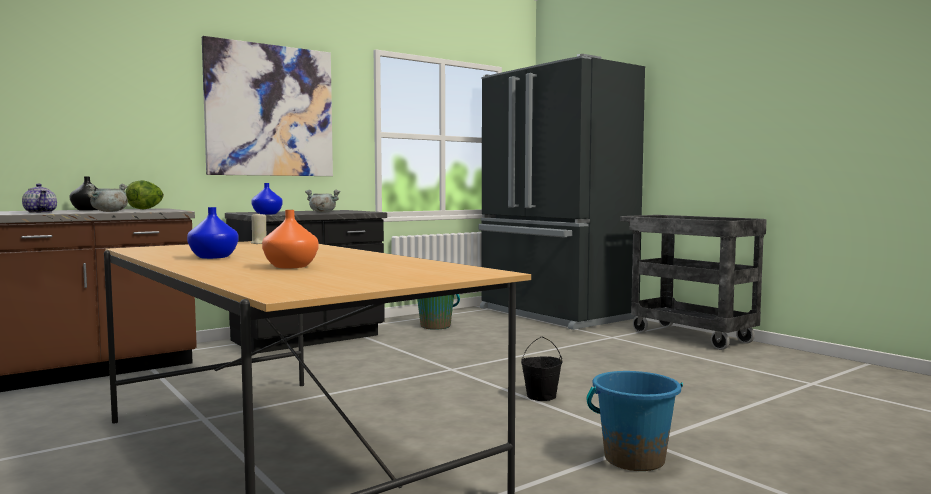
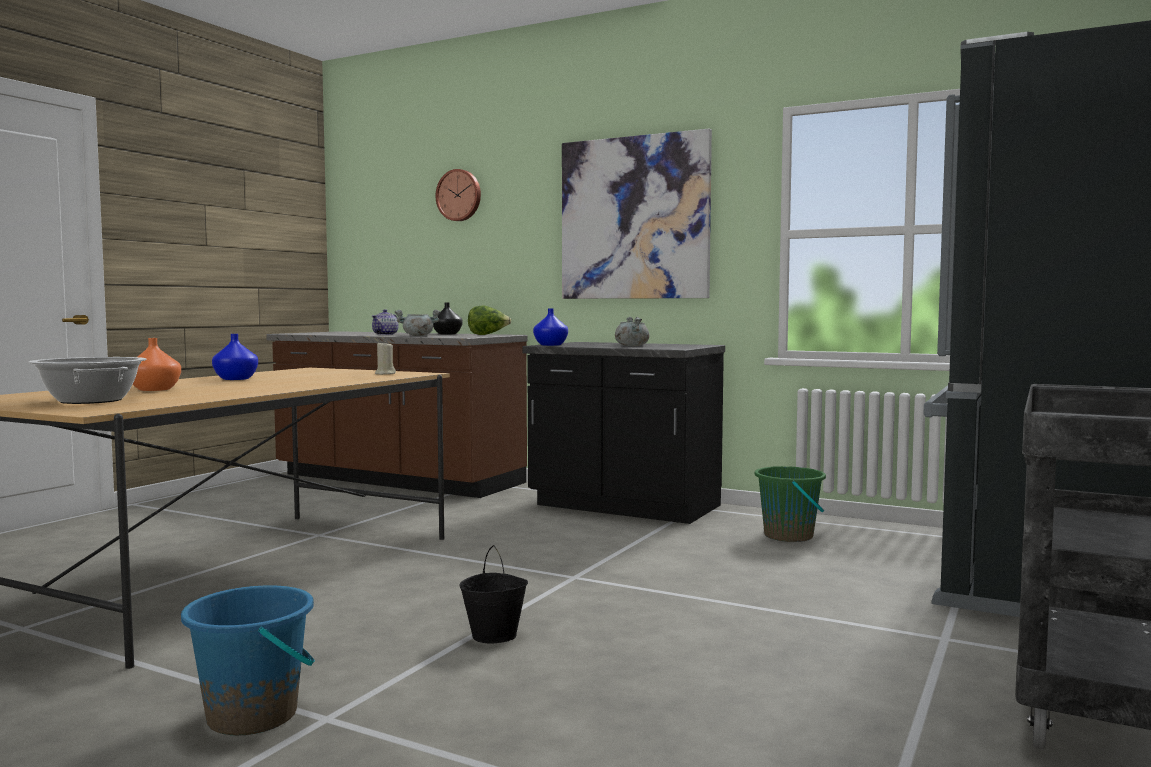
camera: 65 degrees right, 0 degrees up
none -> cooking pot [28,357,146,404]
none -> wall clock [436,169,481,221]

